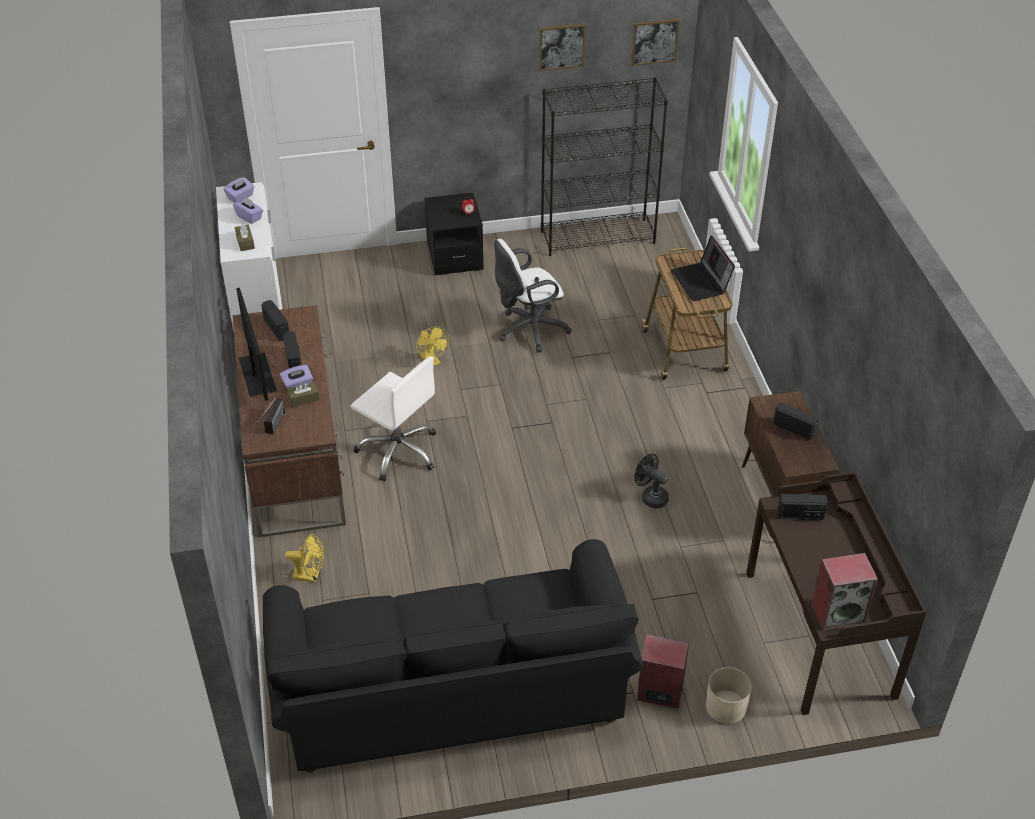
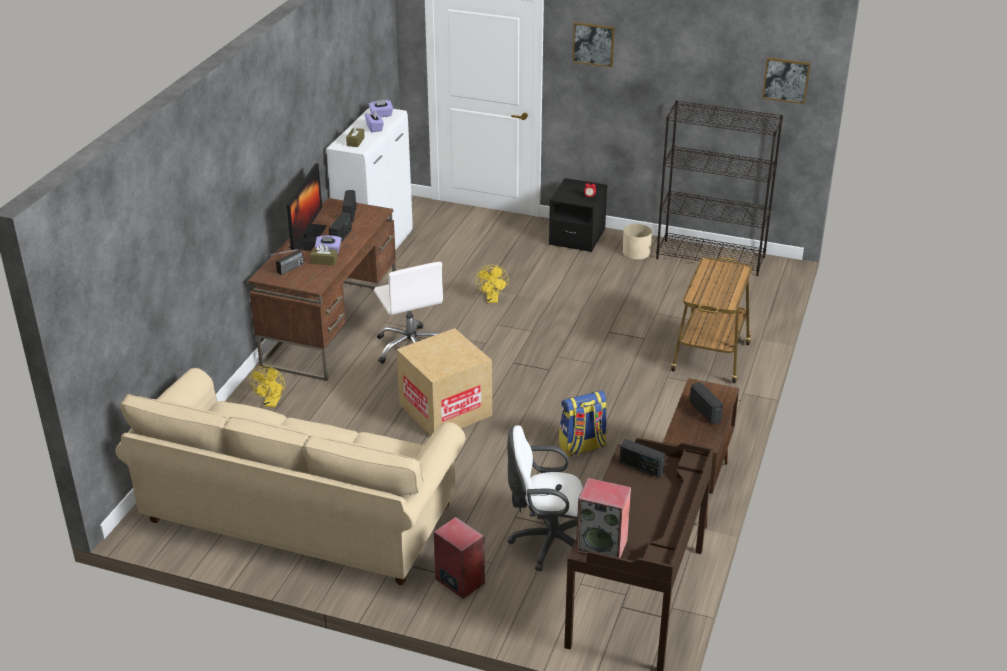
camera: 30 degrees right, 10 degrees down
black sofa [263,539,643,773] -> beige sofa [115,368,466,585]
yellow fan [285,534,324,582] -> yellow fan turned 60 degrees clockwise [249,366,285,408]
white office chair [494,239,572,353] -> white office chair moved to [507,425,583,571]
picture [539,24,586,71] -> picture moved to [572,22,615,67]
black fan [634,454,669,508] -> backpack [559,391,607,457]
laptop [671,236,735,301] -> none
beige planter [706,667,752,724] -> beige planter moved to [623,224,652,260]
none -> cardboard box [397,328,492,435]

